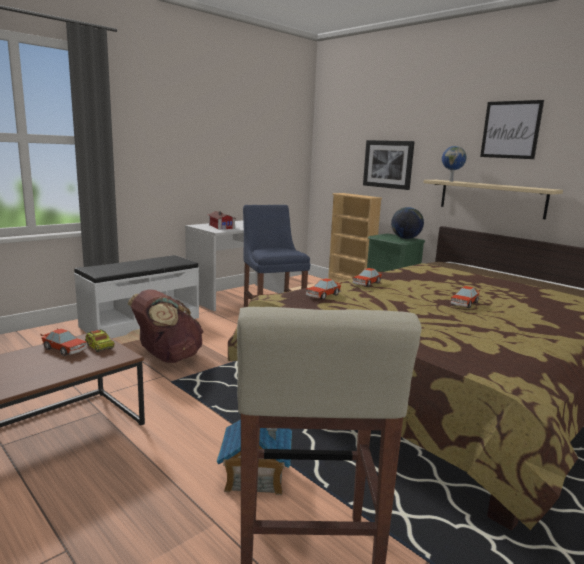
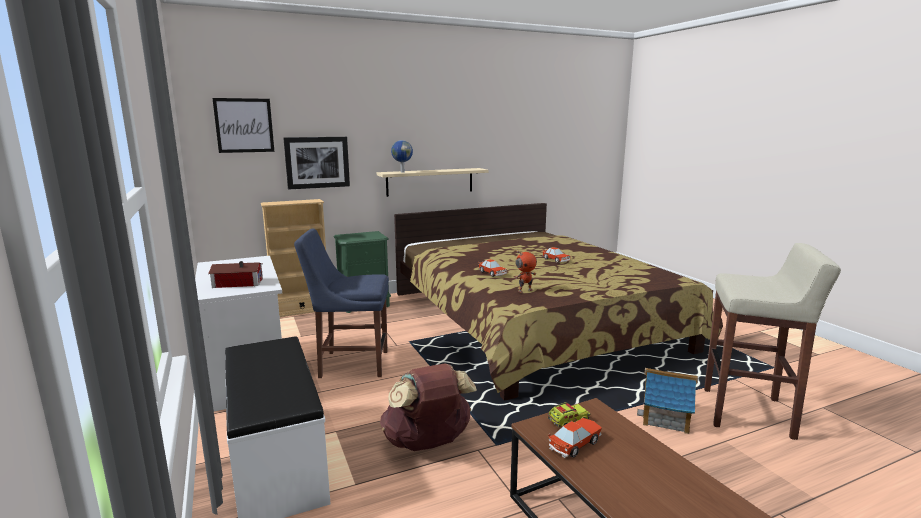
camera: 70 degrees left, 0 degrees up
toy car [306,278,342,300] -> toy robot [515,250,537,293]
globe [391,207,424,239] -> none
picture [480,100,544,159] -> picture moved to [213,98,274,153]

